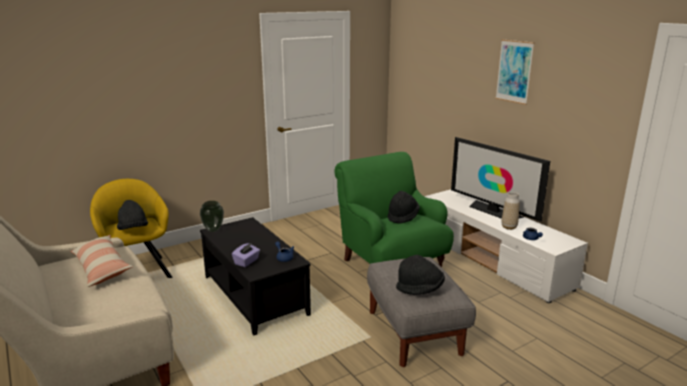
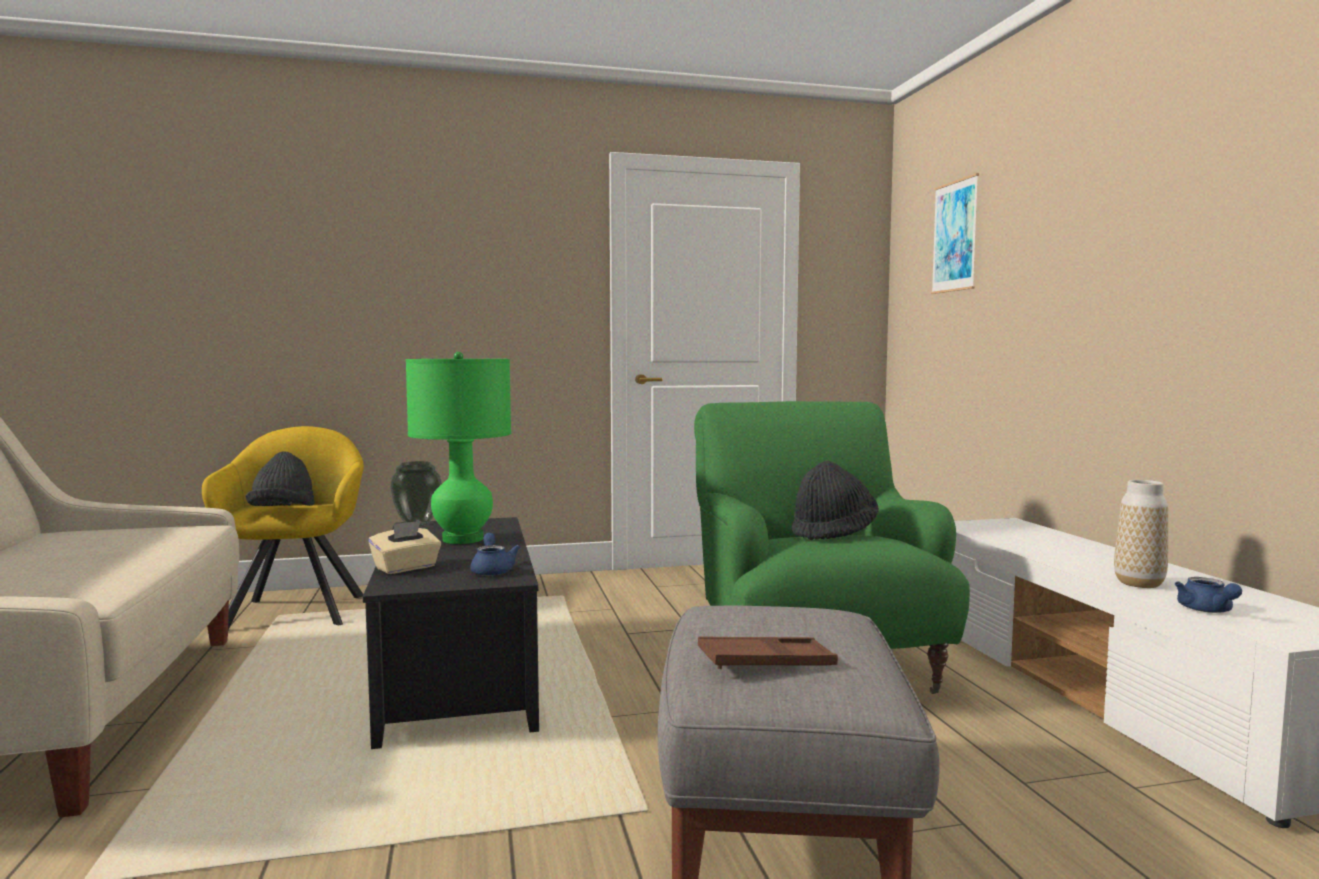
camera: 20 degrees right, 15 degrees down
pillow [70,235,133,287] -> none
purple tissue box [232,243,260,267] -> beige tissue box [368,521,441,574]
black hat [396,255,445,295] -> brown tray [698,636,838,669]
television [451,137,550,221] -> none
picture [495,39,534,105] -> picture moved to [931,173,979,294]
none -> green table lamp [406,352,511,544]

